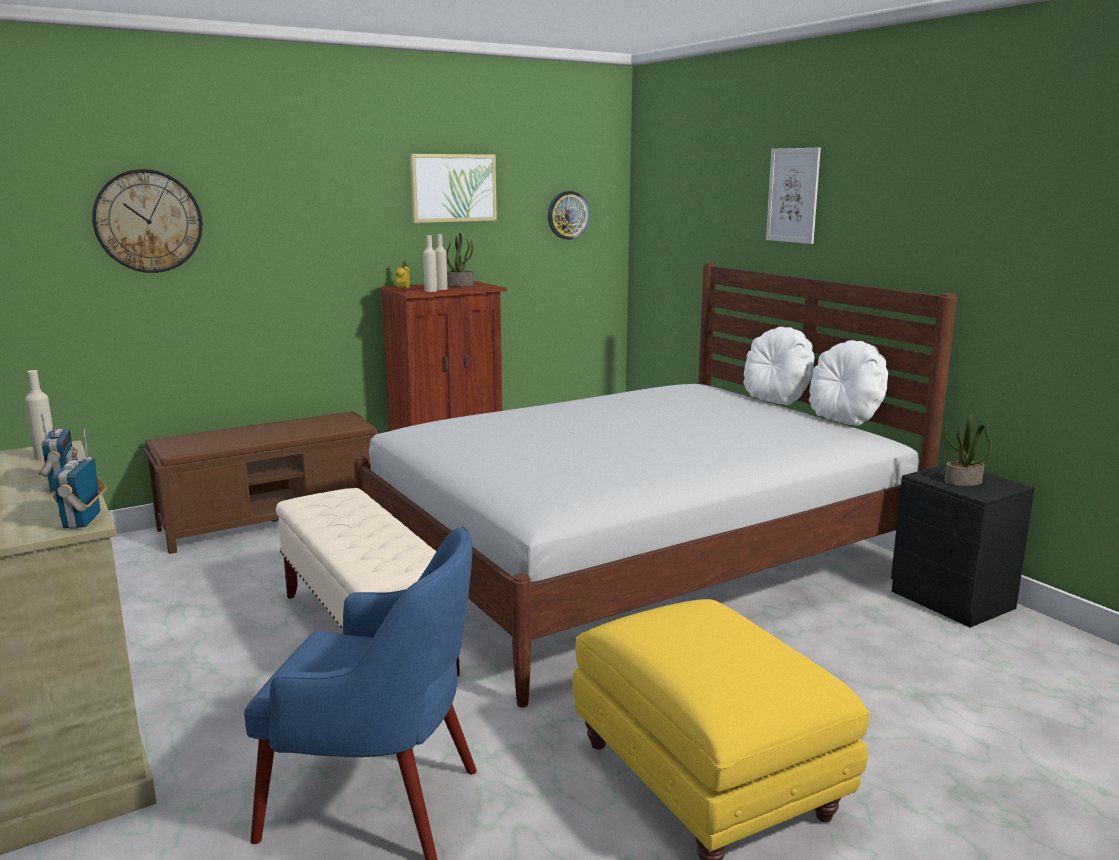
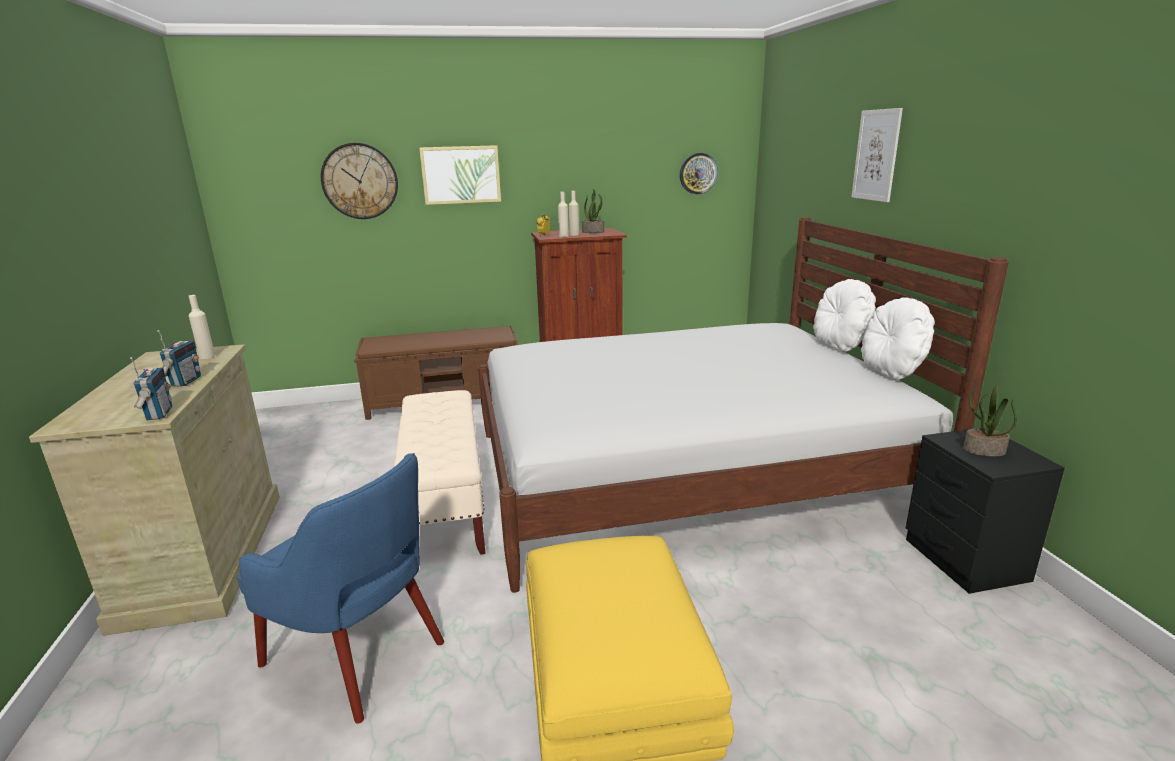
camera: 20 degrees right, 5 degrees up
radio [52,428,107,529] -> radio turned 150 degrees clockwise [130,357,172,420]
picture [410,154,497,223] -> picture moved to [419,145,501,205]

